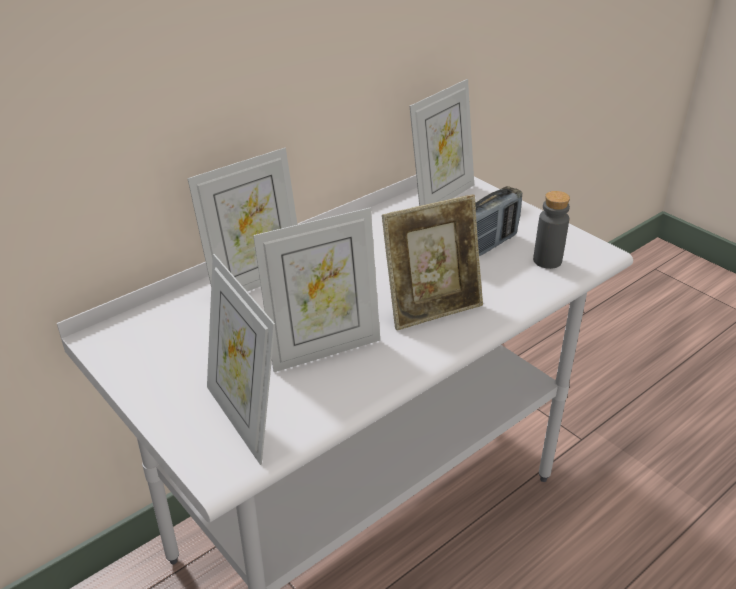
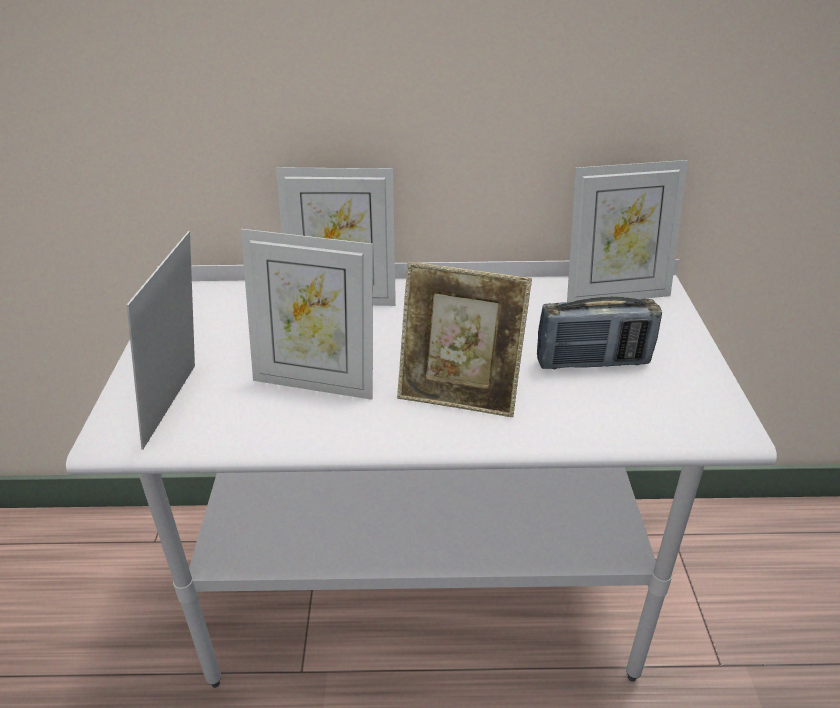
camera: 40 degrees right, 0 degrees up
grey bottle [533,191,570,269] -> none

